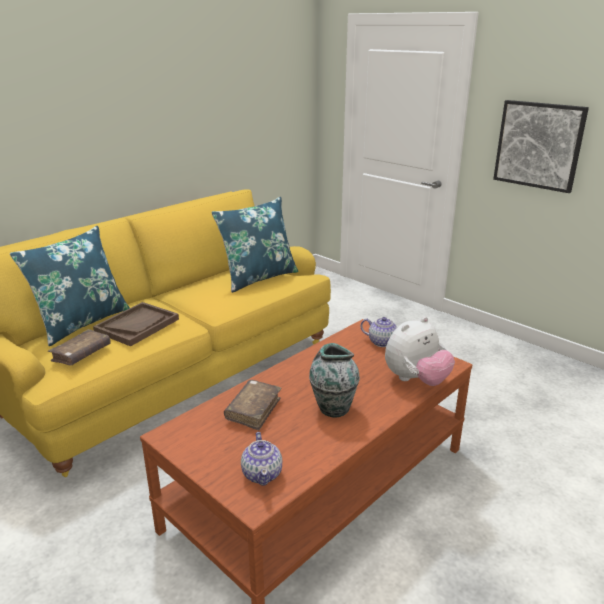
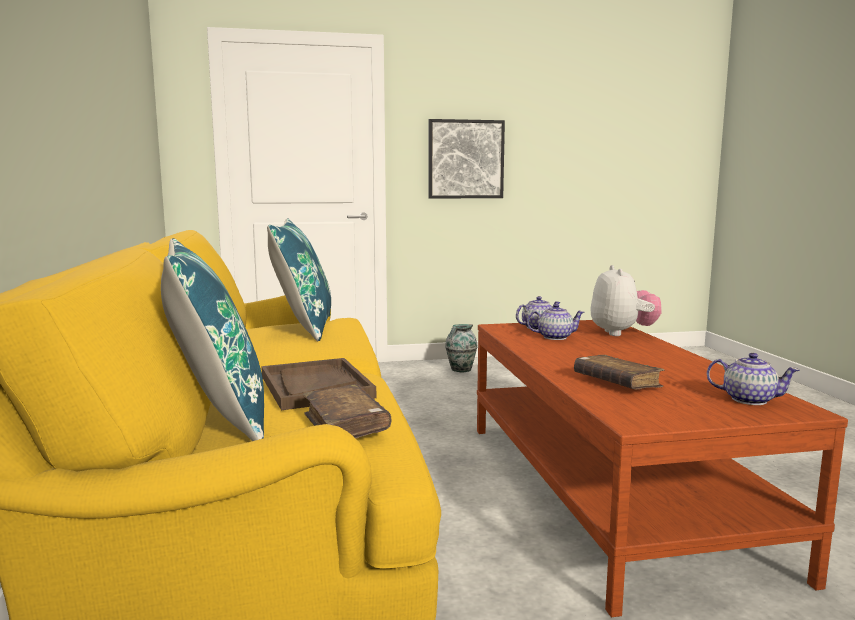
camera: 55 degrees left, 15 degrees down
vase [309,343,360,418] -> vase moved to [445,324,478,372]
none -> teapot [527,304,584,340]

